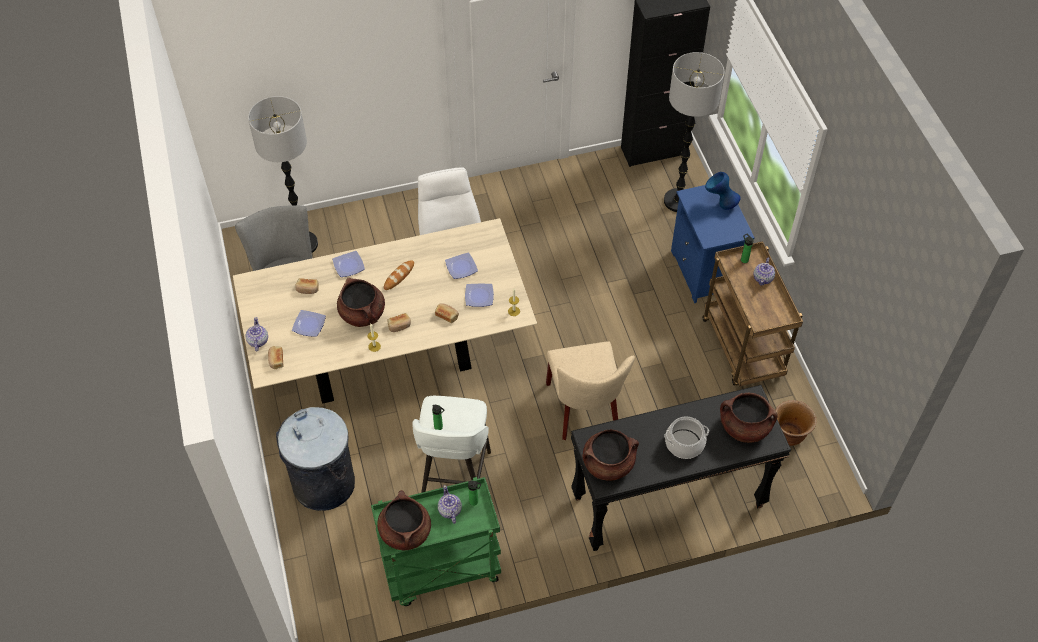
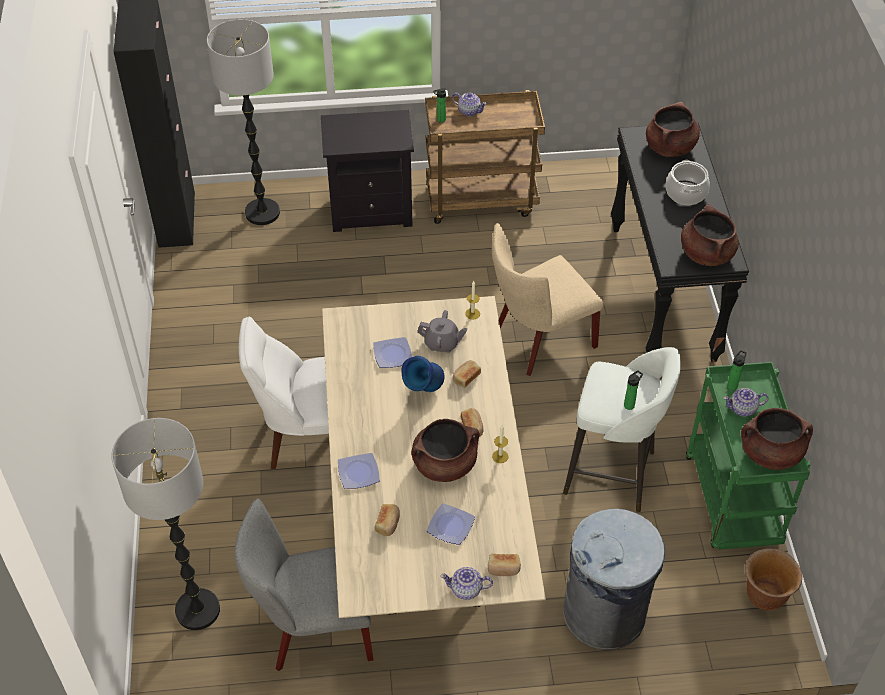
camera: 80 degrees left, 5 degrees down
bread [384,260,414,290] -> none
plate [465,284,494,307] -> grey teapot [417,310,467,353]
beige chair [546,341,635,440] -> beige chair turned 150 degrees clockwise [492,223,604,376]
blue nightstand [671,185,755,303] -> black nightstand [321,110,414,232]
blue vase [705,172,741,210] -> blue vase moved to [402,356,445,392]
brown planter [775,400,817,446] -> brown planter moved to [745,548,802,611]

